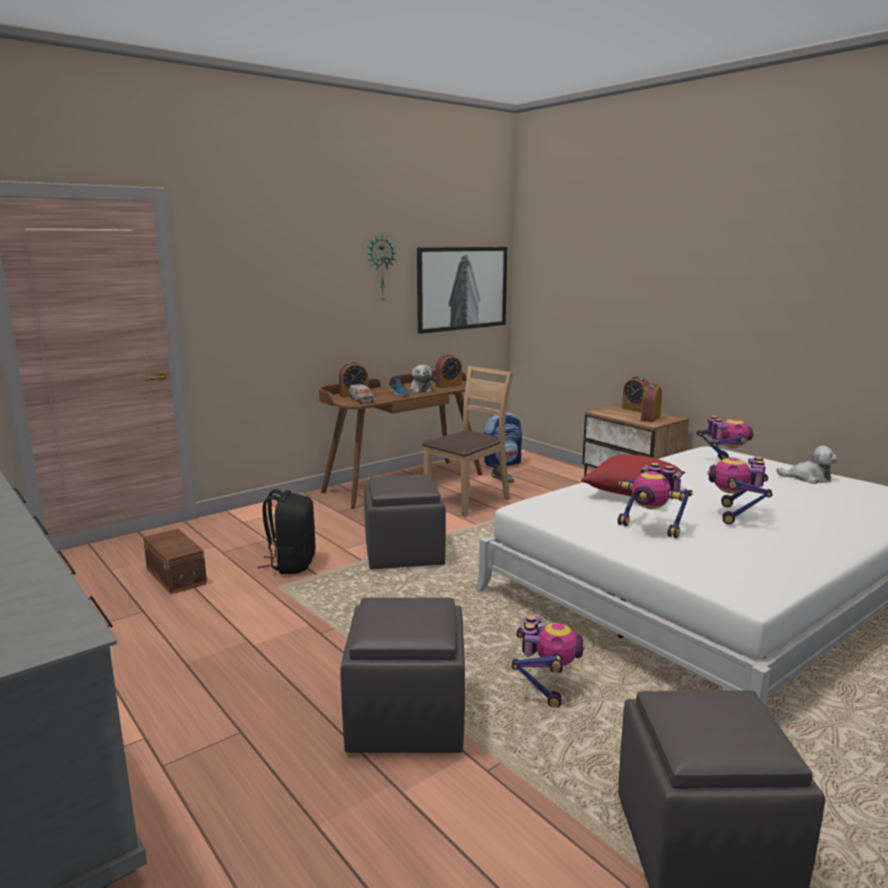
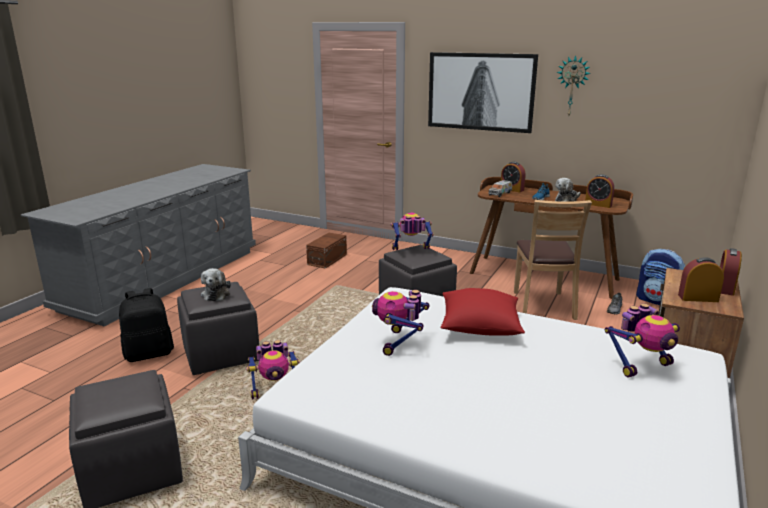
camera: 65 degrees right, 5 degrees up
black backpack [258,489,315,574] -> black backpack moved to [119,288,174,362]
picture [417,247,507,334] -> picture moved to [428,52,538,133]
brown chair [422,366,514,517] -> brown chair turned 75 degrees clockwise [514,200,592,320]
toy robot [707,457,773,525] -> toy robot moved to [391,213,434,250]
plush toy [776,446,838,484] -> plush toy moved to [201,268,231,301]

